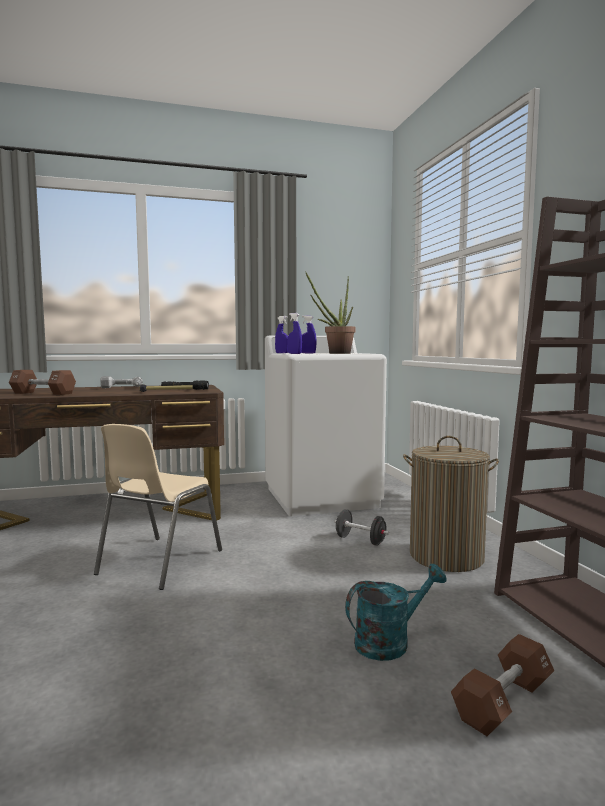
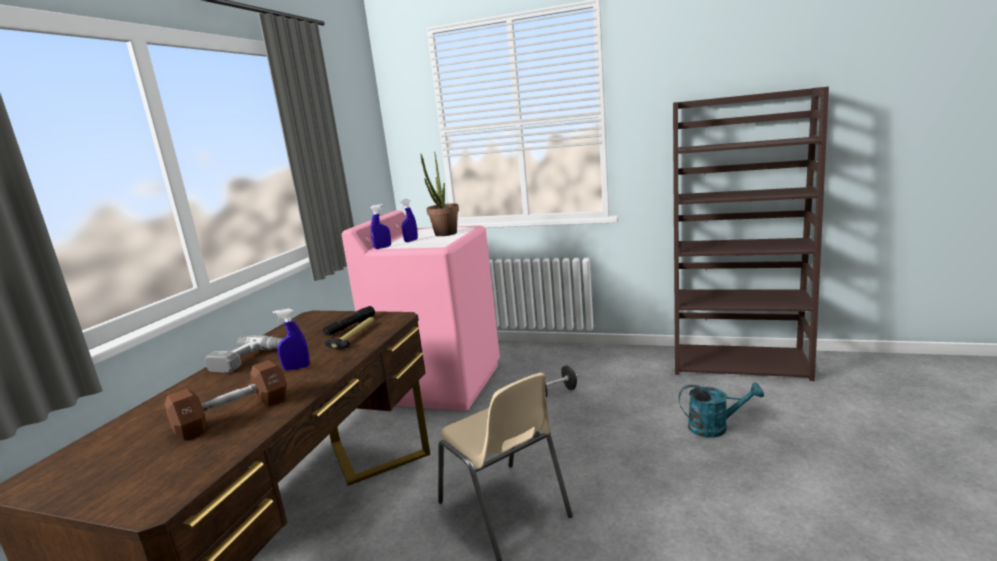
camera: 55 degrees left, 10 degrees up
white washing machine [265,335,387,516] -> pink washing machine [342,211,500,411]
blue spray bottle [287,313,302,354] -> blue spray bottle moved to [273,309,310,371]
turquoise watering can [345,564,447,661] -> turquoise watering can turned 90 degrees clockwise [678,383,764,438]
laundry basket [403,436,499,572] -> none
brown dumbbell [451,634,554,736] -> none

